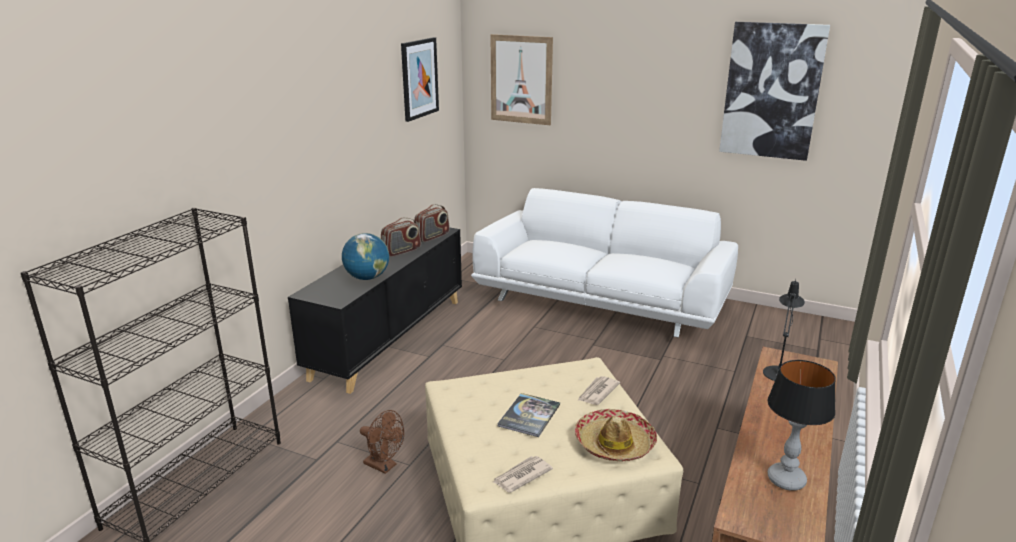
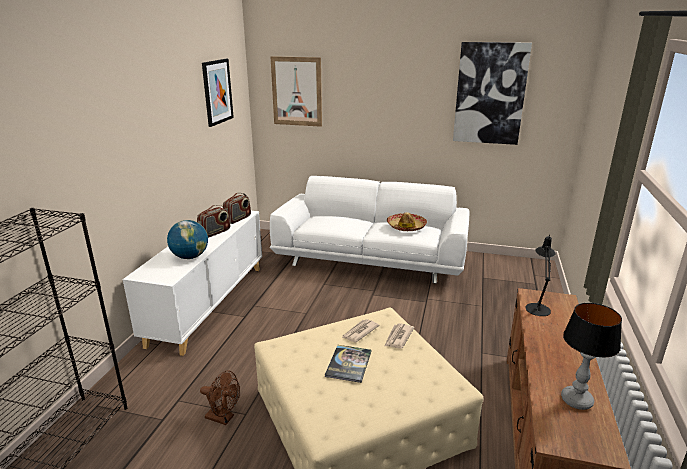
camera: 10 degrees left, 0 degrees up
black cabinet [288,228,462,394] -> white cabinet [123,211,262,356]
newspaper [493,456,553,493] -> newspaper moved to [342,319,380,342]
hat [575,409,657,461] -> hat moved to [387,212,427,231]

